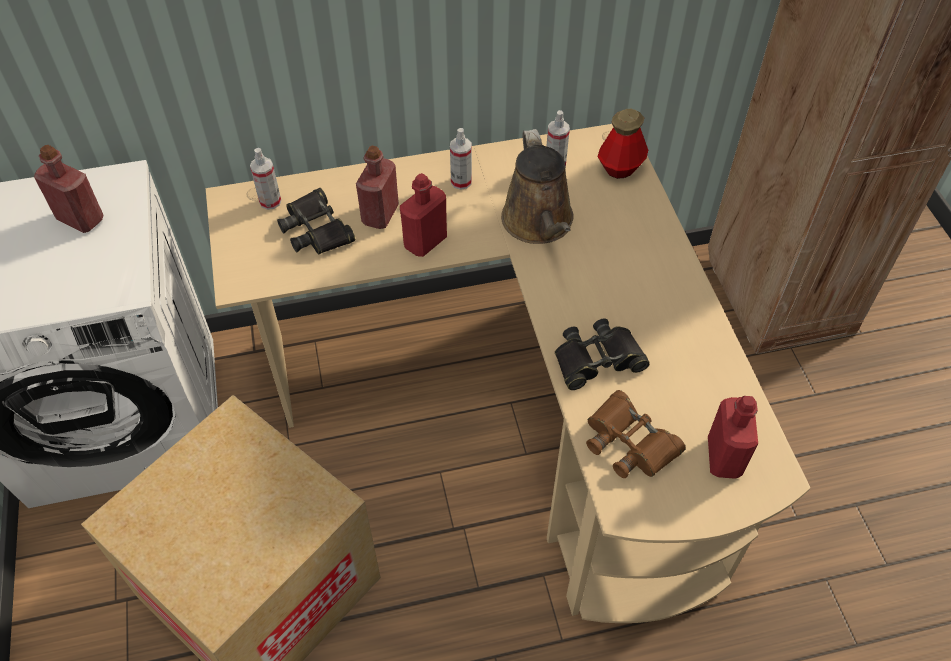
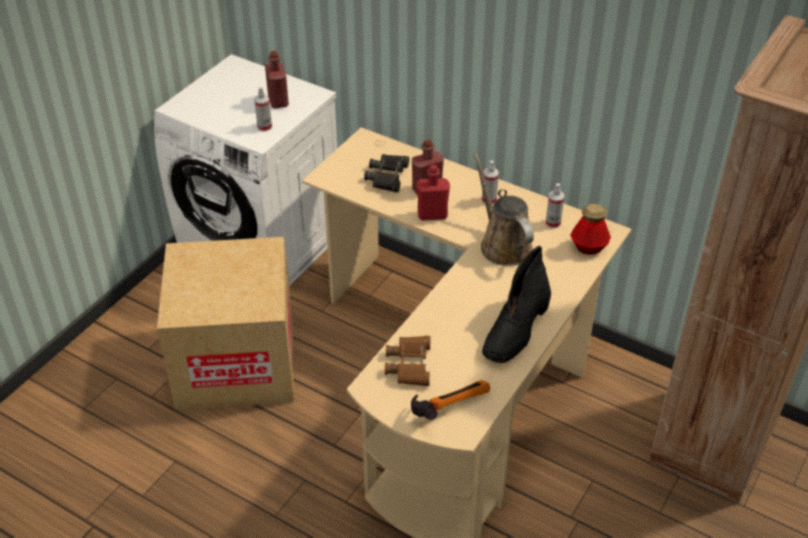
camera: 45 degrees right, 10 degrees down
spray bottle [250,148,281,210] -> spray bottle moved to [254,87,272,131]
brown watering can [501,129,574,244] -> brown watering can turned 120 degrees clockwise [474,153,534,266]
black binoculars [555,319,650,390] -> none
red bottle [708,396,758,479] -> hammer [411,380,490,420]
none -> black boot [482,246,551,363]

